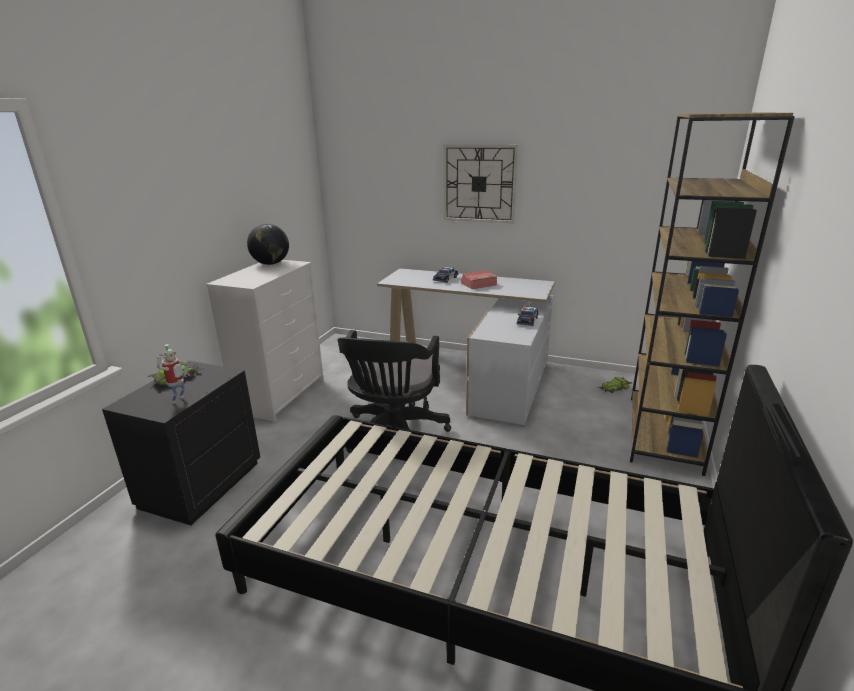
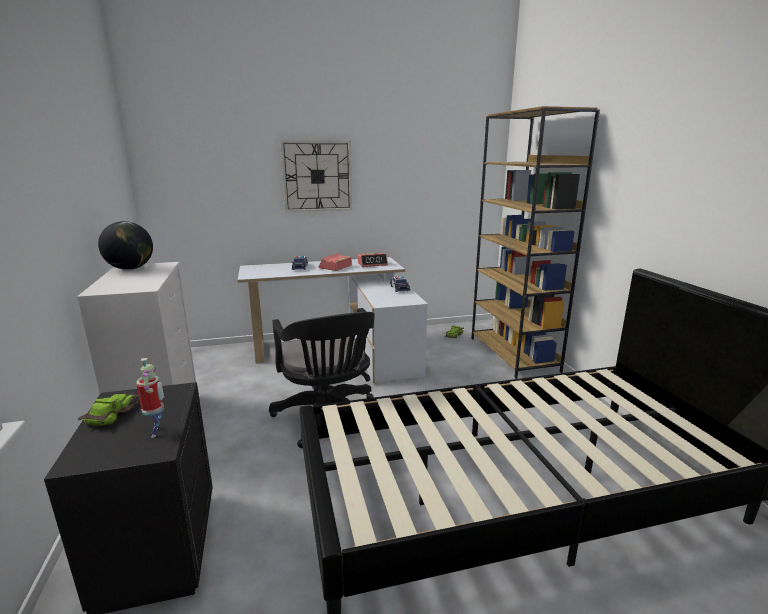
camera: 35 degrees left, 5 degrees down
none -> alarm clock [358,253,388,267]

